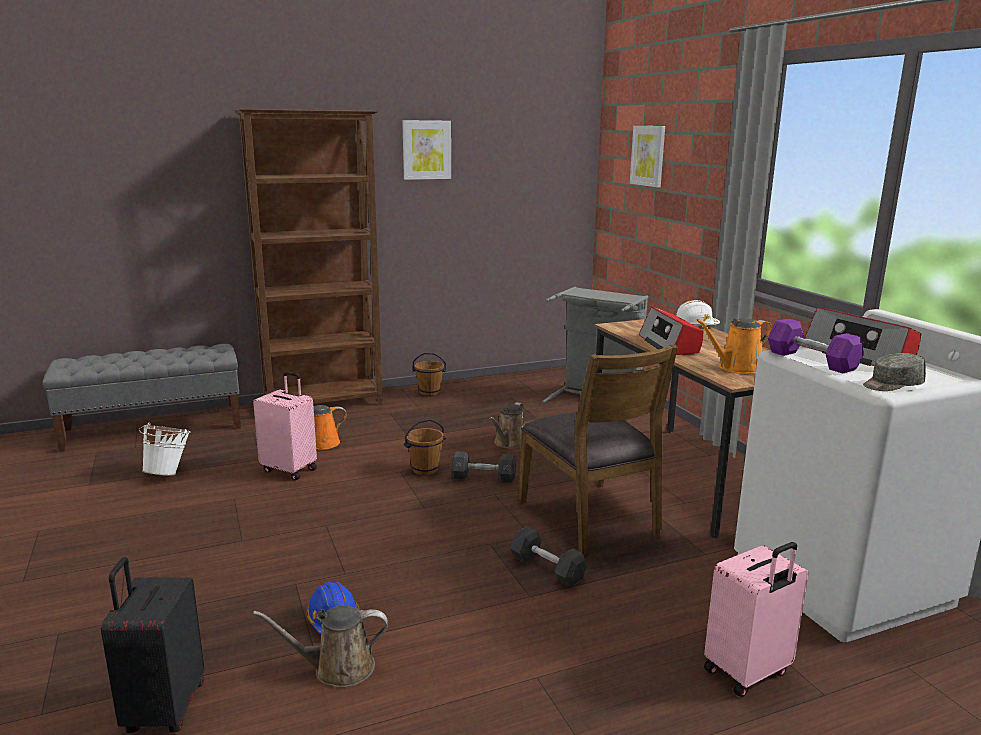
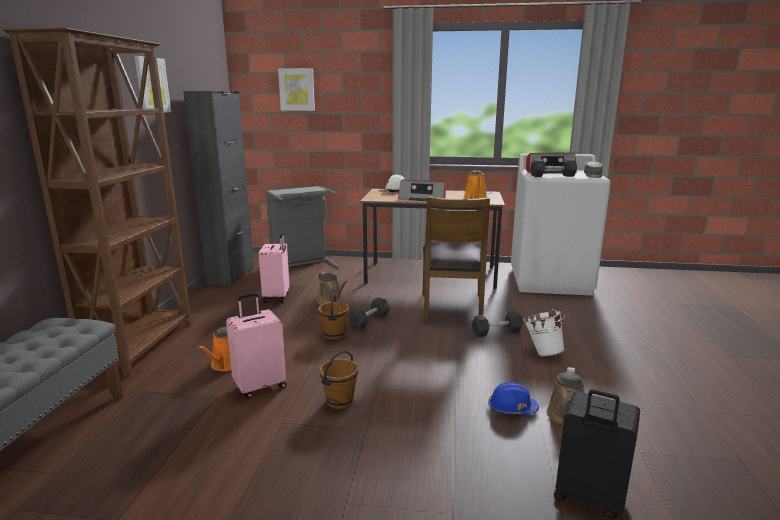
camera: 60 degrees left, 0 degrees up
white bucket [139,422,190,476] -> white bucket moved to [523,309,565,356]
brown bucket [413,353,446,396] -> brown bucket moved to [319,351,358,409]
brown chair [518,344,678,557] -> brown chair turned 90 degrees clockwise [423,196,490,323]
pink suitcase [704,542,809,697] -> pink suitcase moved to [259,232,290,303]
purple dumbbell [768,319,864,373] -> grey dumbbell [530,159,577,177]
none -> black cabinet [183,91,254,286]

